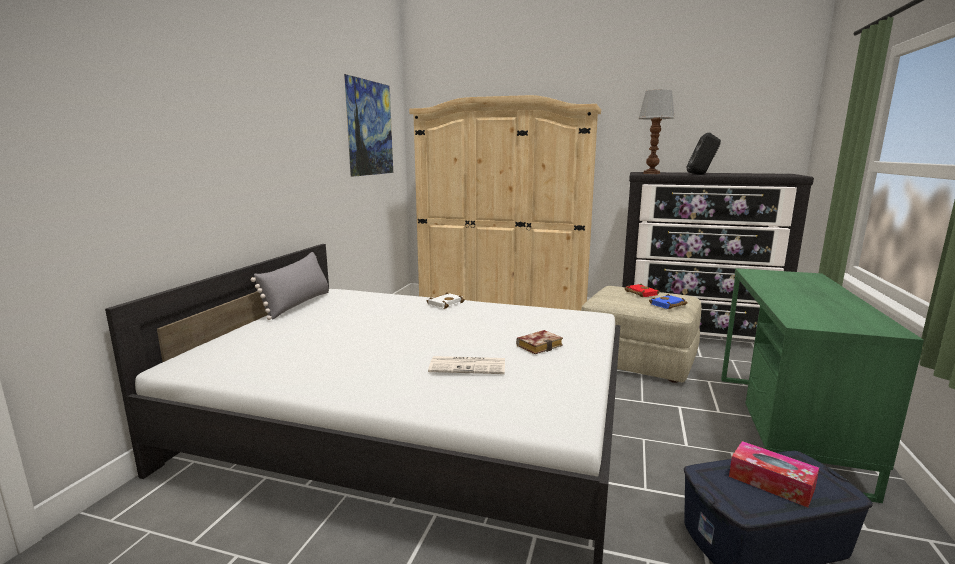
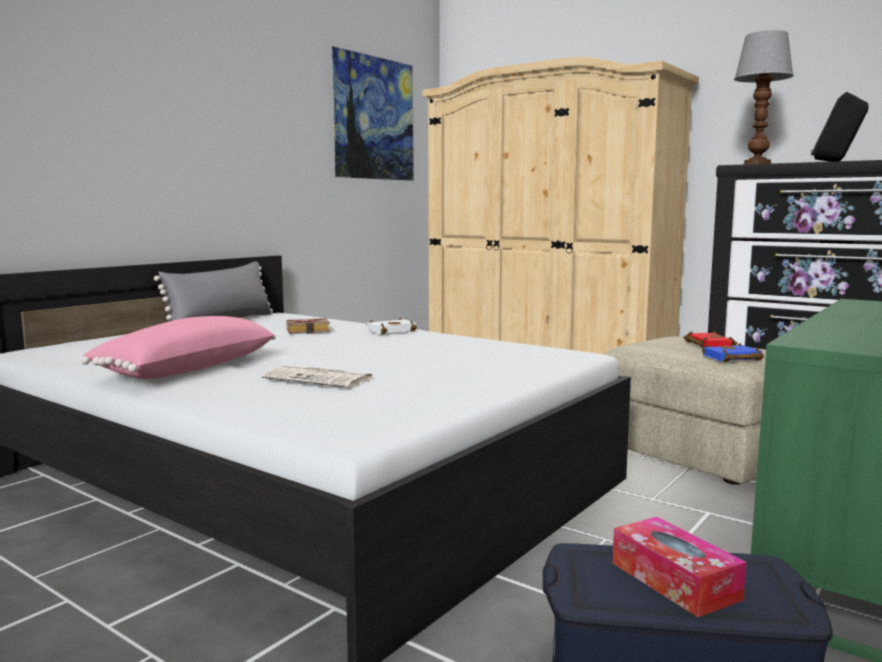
camera: 20 degrees right, 5 degrees down
book [516,330,563,354] -> book moved to [286,318,330,334]
none -> pink pillow [81,316,276,379]

